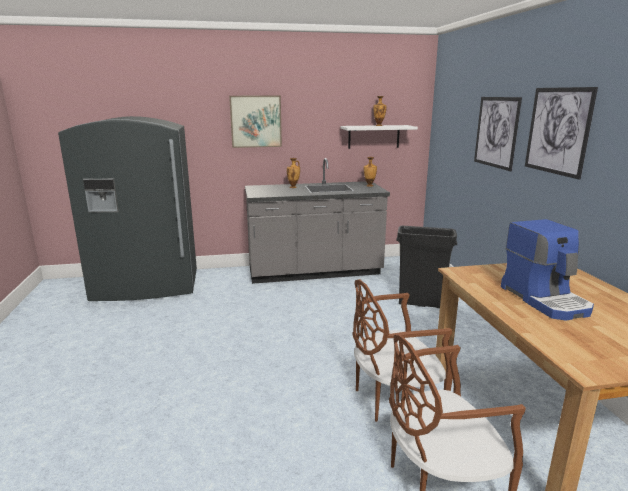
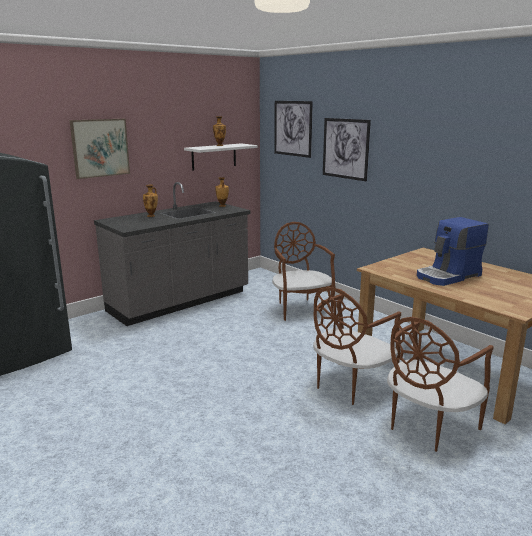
camera: 30 degrees left, 0 degrees up
black trash can [396,226,457,308] -> brown chair [272,222,335,321]
coffee machine [501,219,594,321] -> coffee machine turned 105 degrees clockwise [417,217,489,286]
picture [525,87,598,180] -> picture moved to [274,101,313,158]

